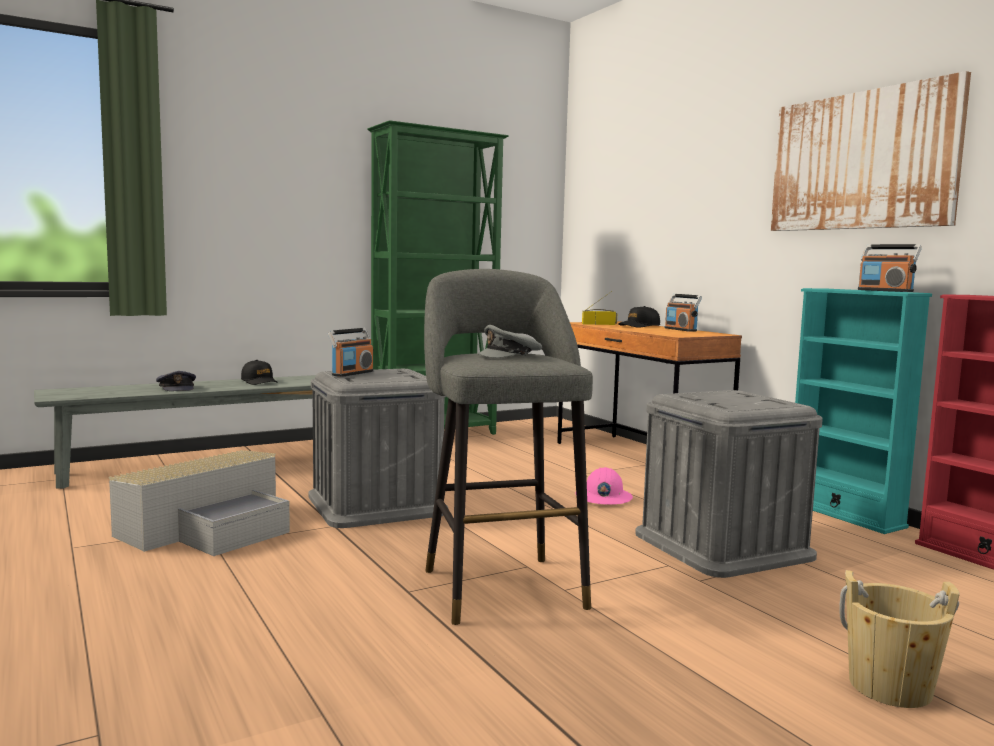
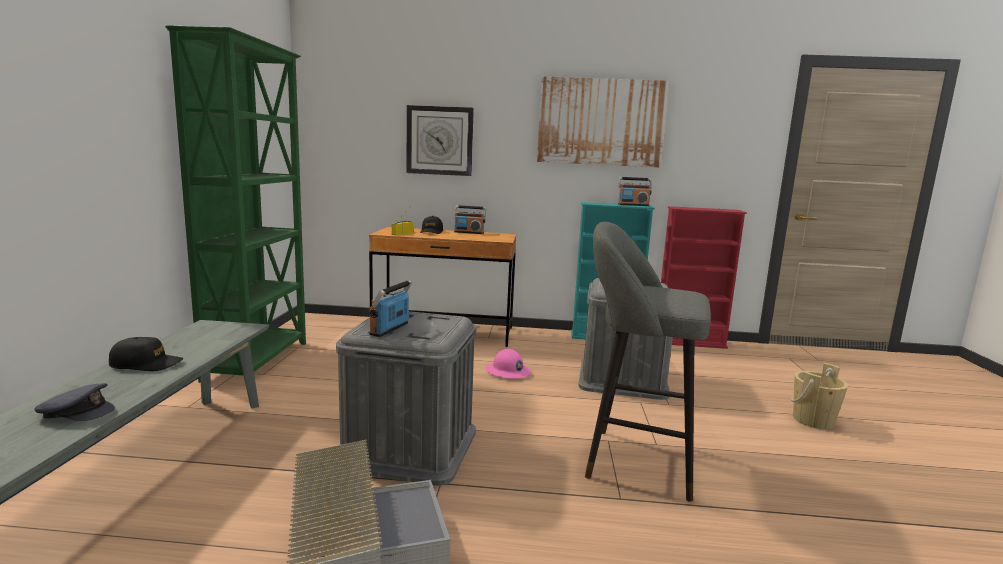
camera: 55 degrees left, 5 degrees up
radio [328,328,374,377] -> radio turned 135 degrees counterclockwise [369,280,412,337]
grey cap [478,325,542,358] -> none
none -> wall clock [406,105,474,176]

